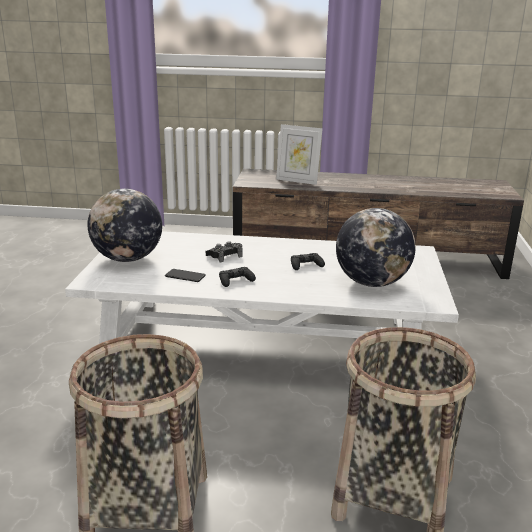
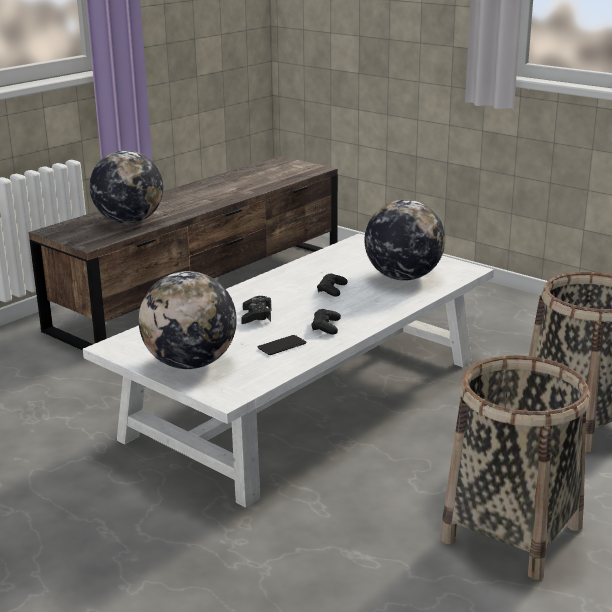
camera: 55 degrees left, 0 degrees up
picture frame [276,124,323,185] -> globe [90,150,163,224]

